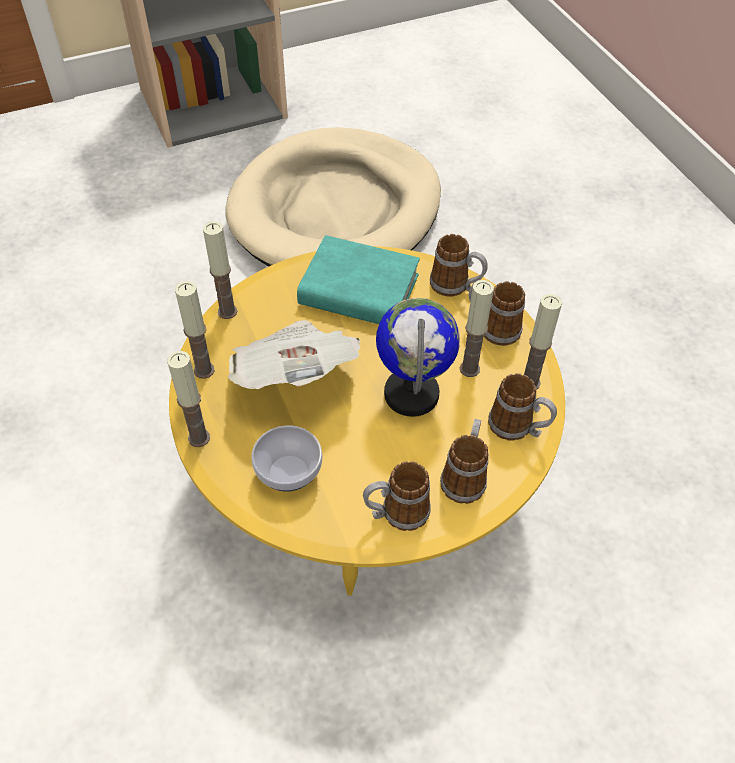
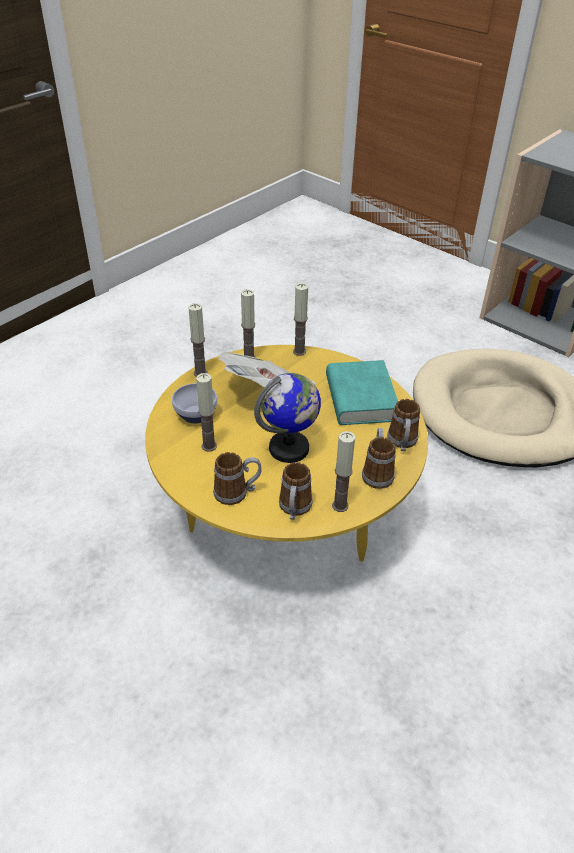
camera: 65 degrees right, 10 degrees down
mug [363,461,431,531] -> none
candle [460,280,494,377] -> candle moved to [196,373,217,452]

